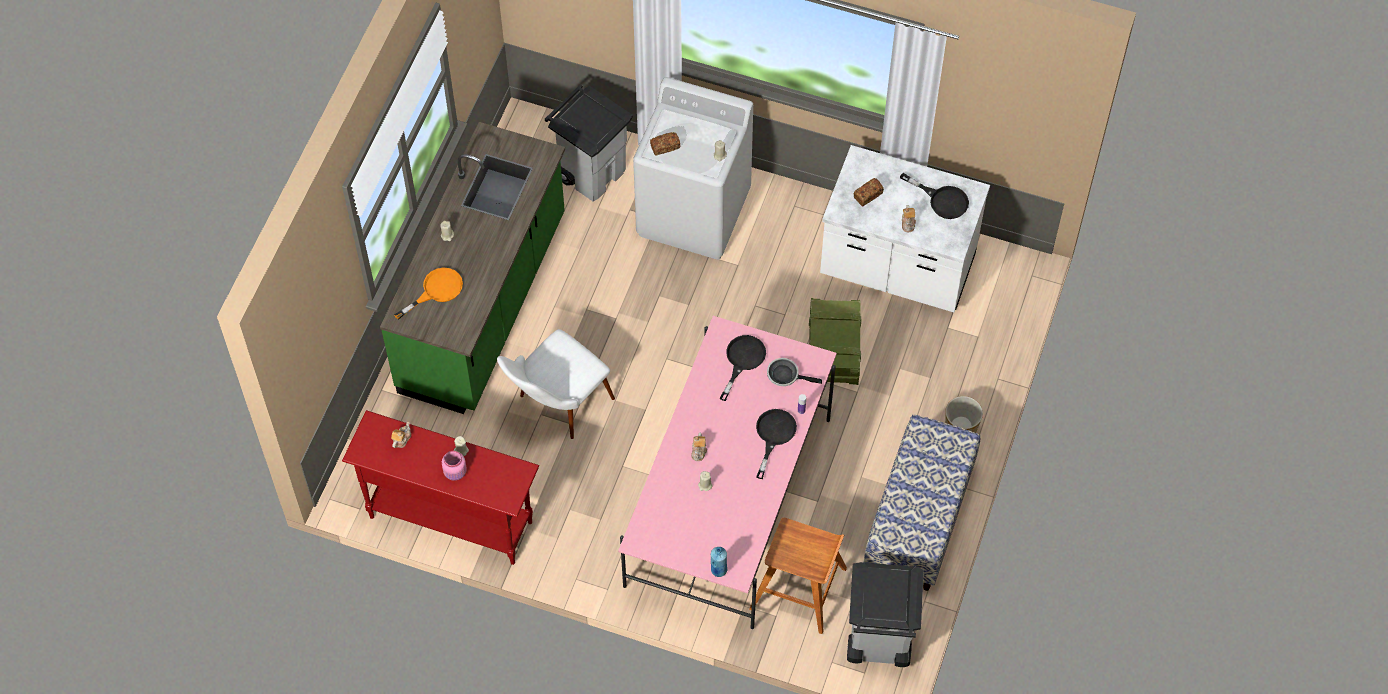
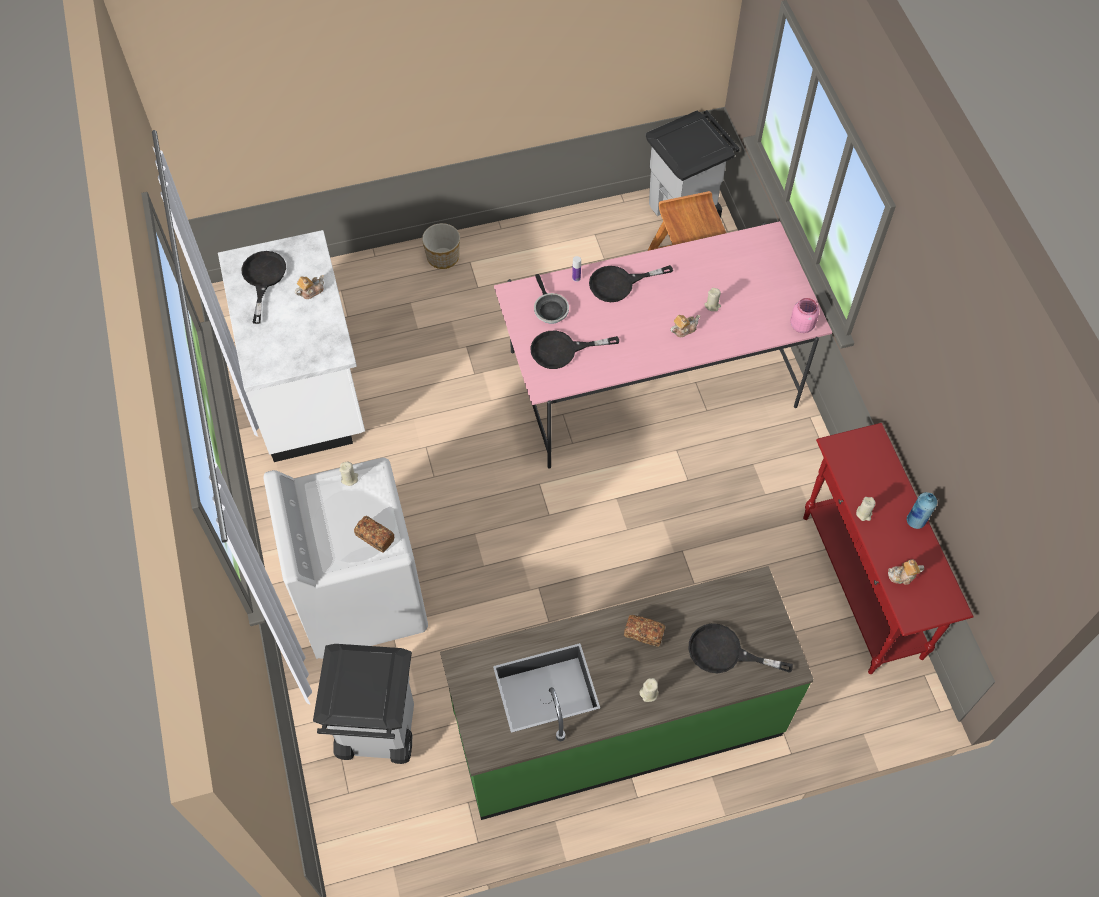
camera: 125 degrees left, 0 degrees up
orange frying pan [394,268,463,320] -> black frying pan [688,623,793,673]
pink jar [442,451,467,481] -> pink jar moved to [790,298,819,333]
white chair [497,329,615,439] -> none
blue bottle [711,547,727,577] -> blue bottle moved to [907,492,937,529]
crate [809,298,861,385] -> none
bread [853,178,884,207] -> bread moved to [624,615,665,647]
bench [864,415,980,591] -> none

